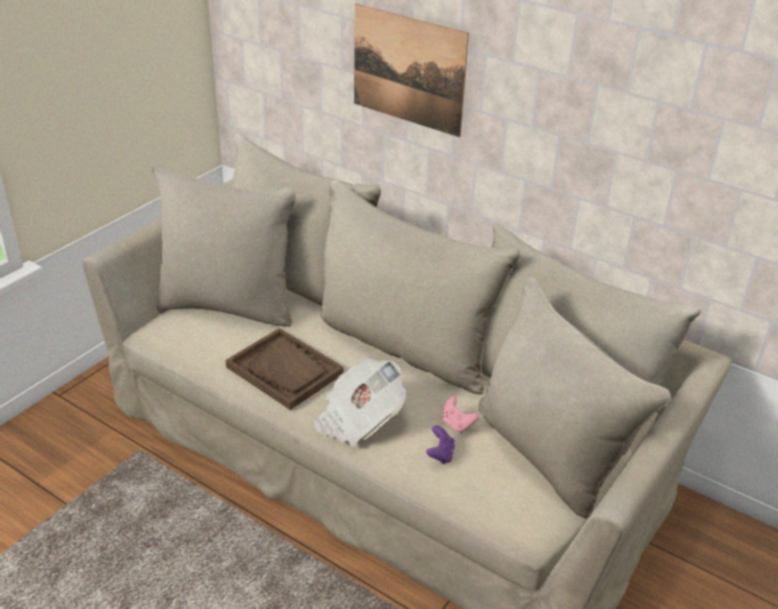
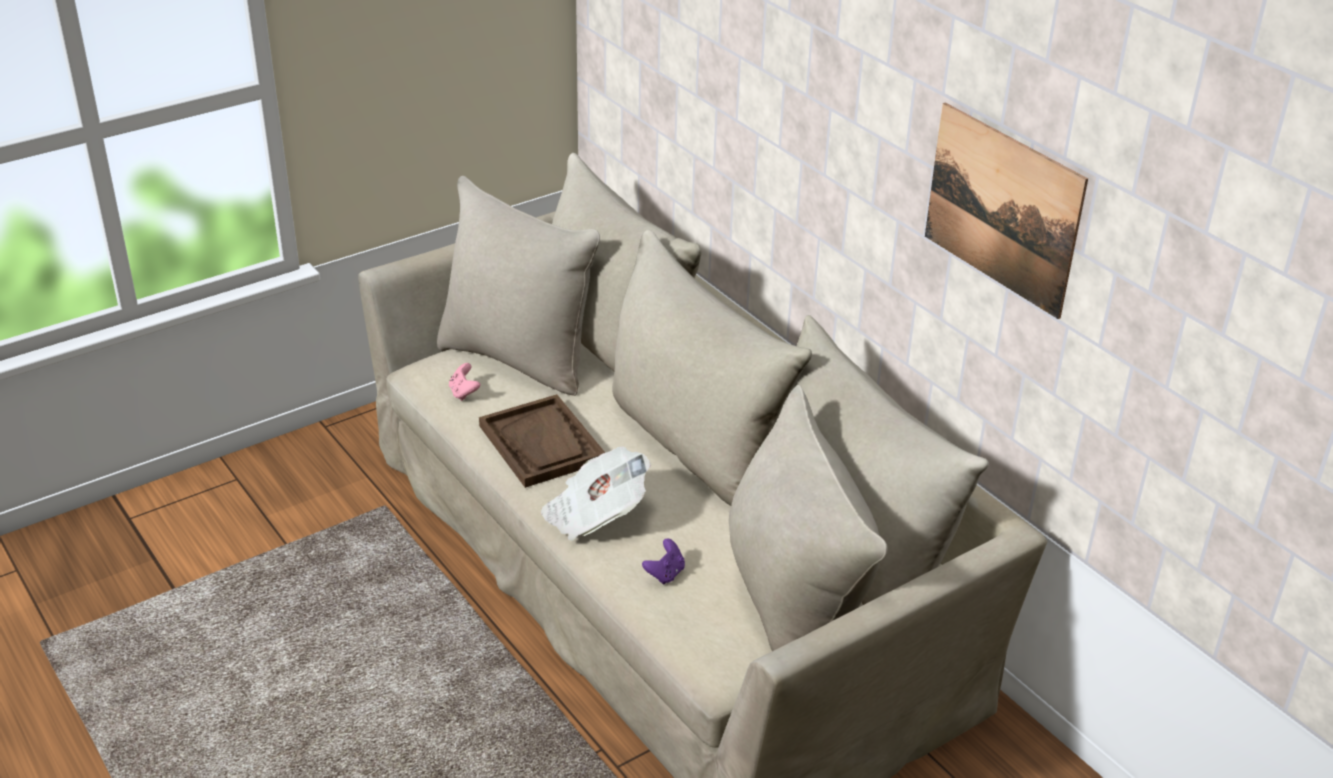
camera: 20 degrees right, 0 degrees up
picture [354,4,469,137] -> picture moved to [925,102,1088,319]
pink game controller [441,397,479,434] -> pink game controller moved to [449,363,480,401]

